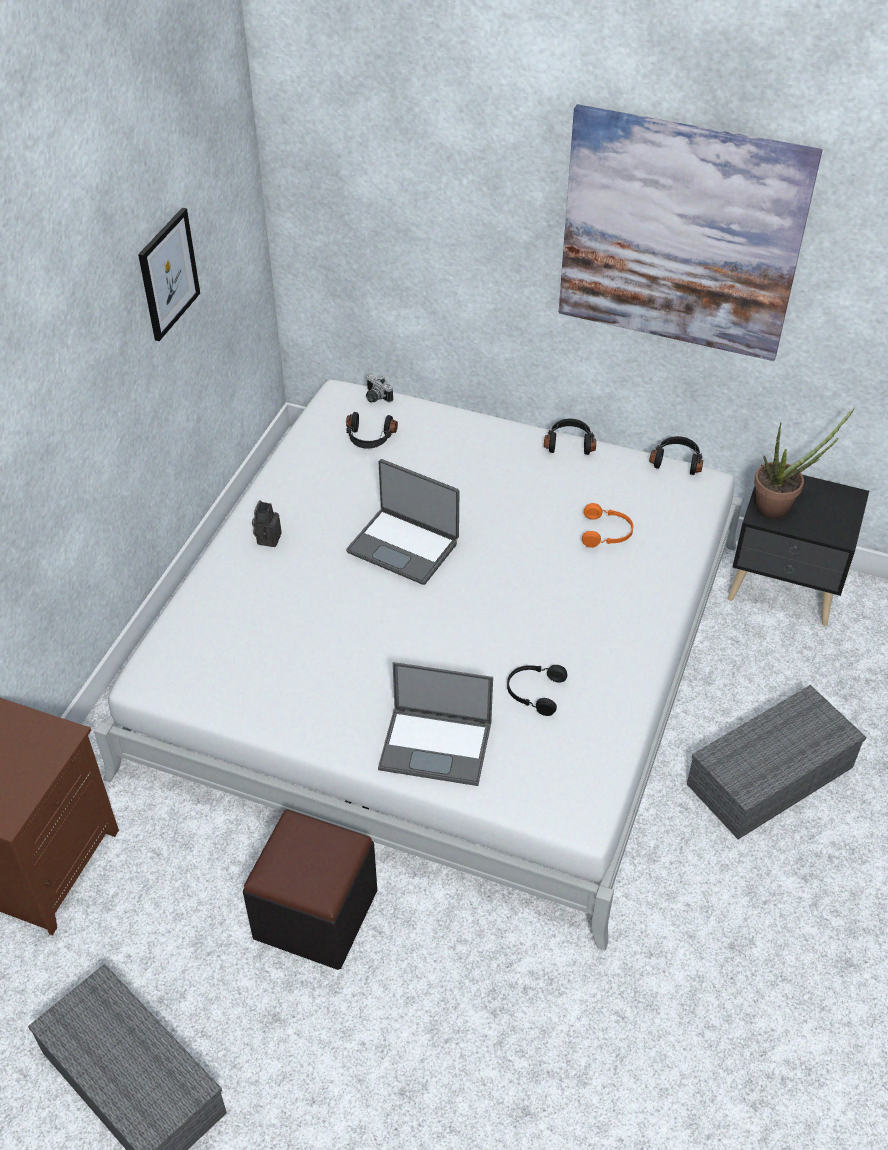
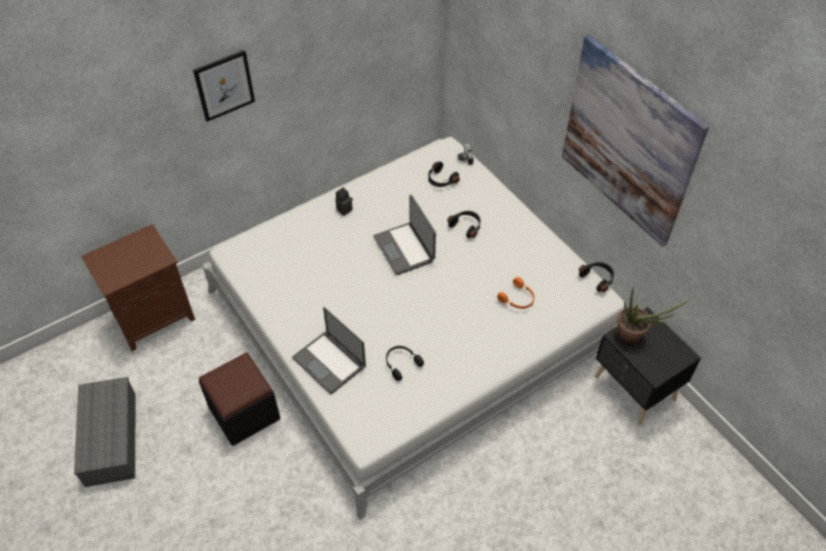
camera: 35 degrees right, 5 degrees up
picture [138,207,200,341] -> picture moved to [193,50,255,122]
black headphones [544,419,596,455] -> black headphones moved to [447,211,481,238]
grey storage box [687,685,866,839] -> none

